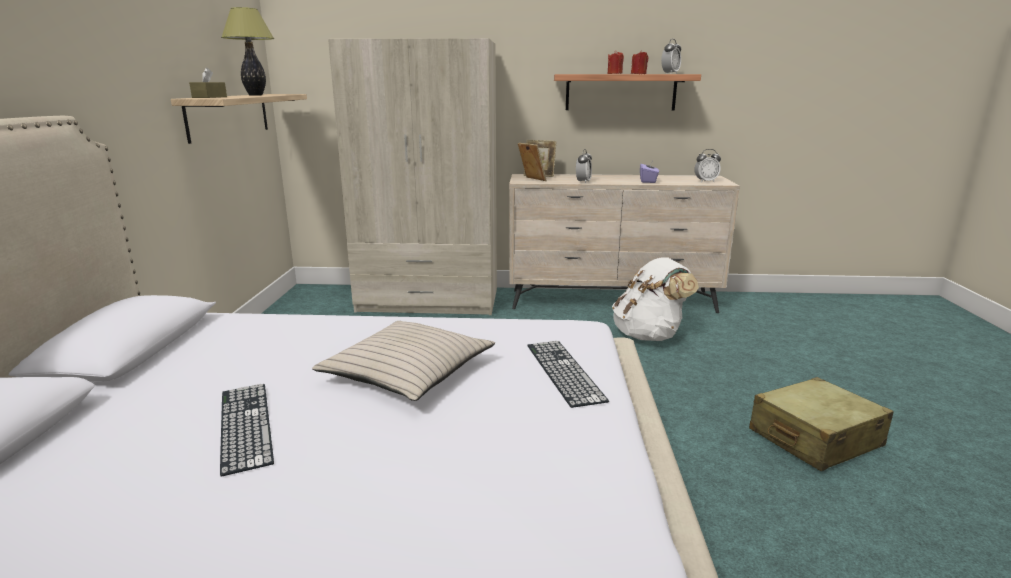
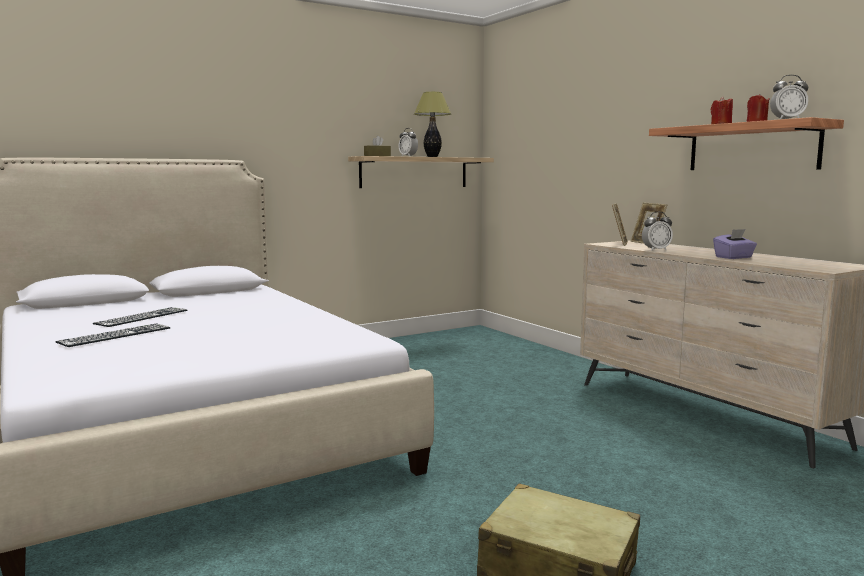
camera: 55 degrees right, 10 degrees down
beige pillow [312,321,495,401] -> none
beige wardrobe [328,38,497,315] -> none
keyboard [527,341,609,408] -> keyboard moved to [56,324,170,347]
white backpack [612,258,699,341] -> none
alarm clock [694,149,721,182] -> alarm clock moved to [399,128,418,157]

